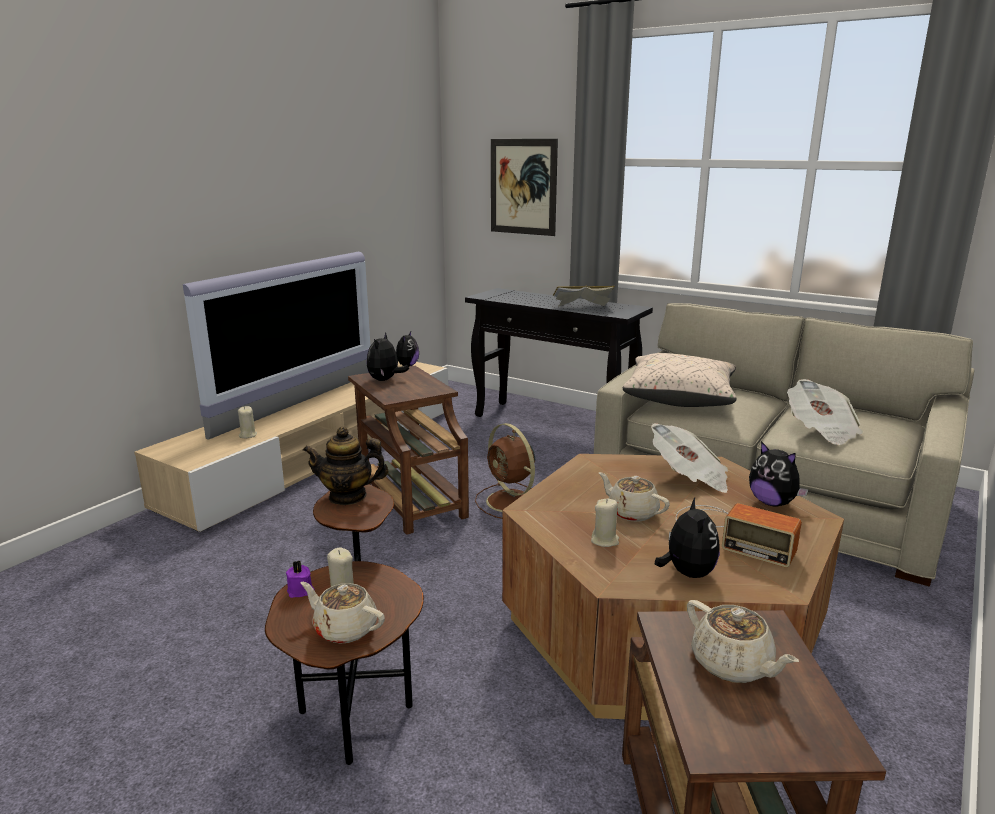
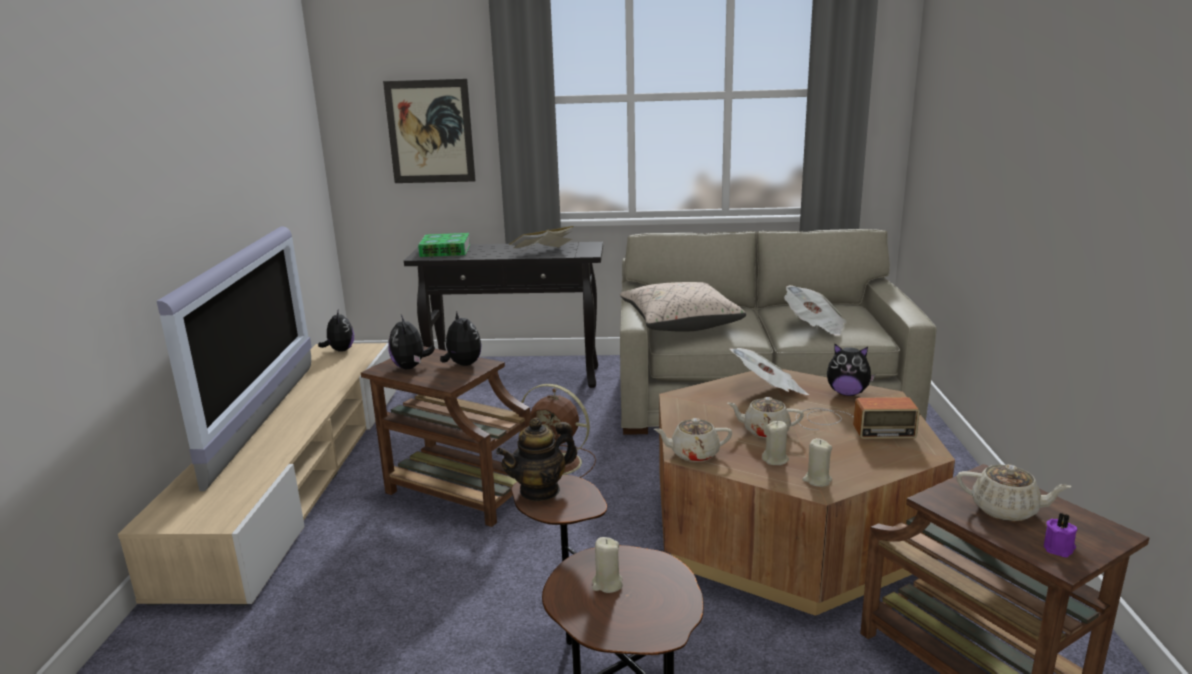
camera: 30 degrees left, 0 degrees up
beige candle [238,406,257,438] -> beige candle moved to [802,438,832,487]
purple candle [286,561,314,598] -> purple candle moved to [1044,513,1077,558]
beige teapot [301,582,385,643] -> beige teapot moved to [653,418,732,462]
plush toy [655,498,720,578] -> plush toy moved to [440,312,481,366]
none -> book [418,233,470,257]

